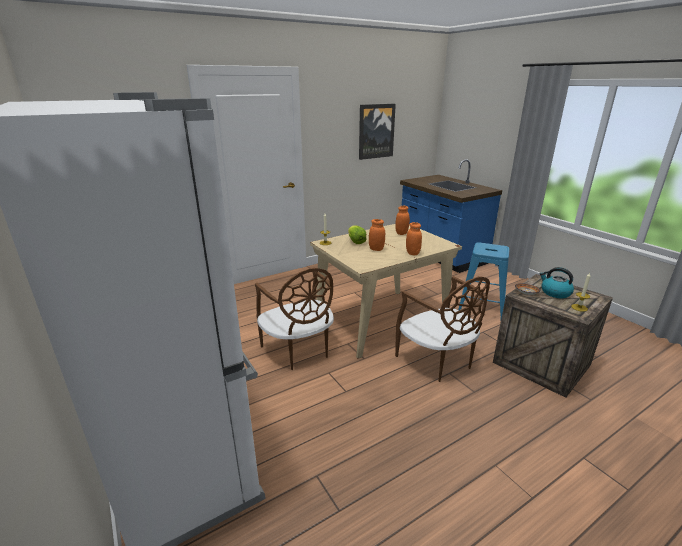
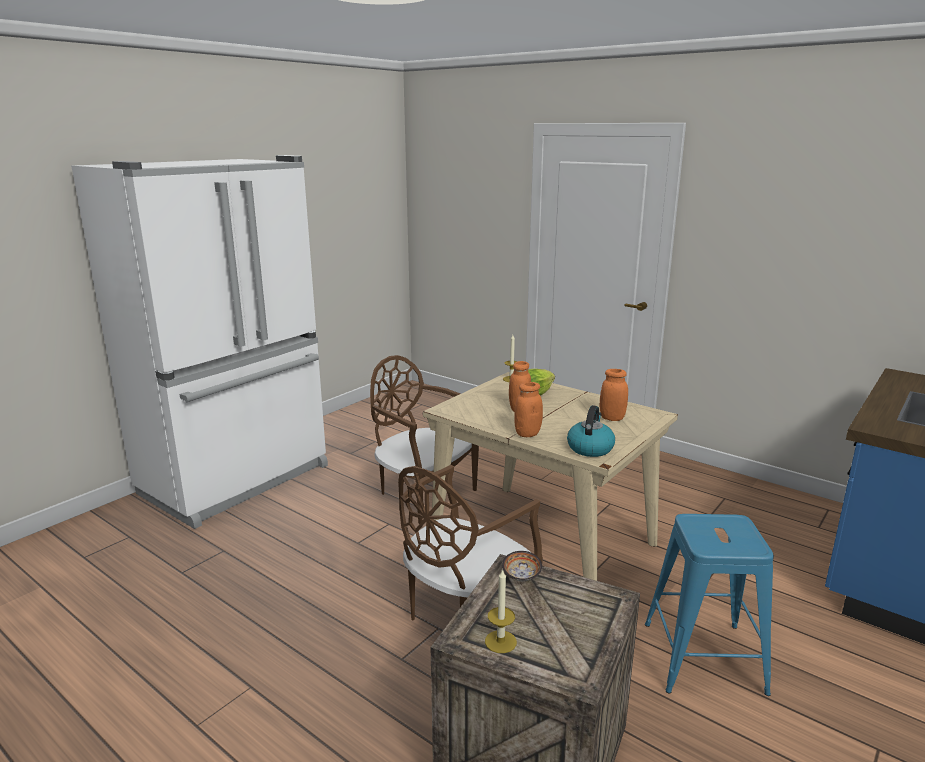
camera: 70 degrees right, 5 degrees down
brown chair [255,268,334,370] -> brown chair turned 90 degrees clockwise [370,355,479,524]
picture [359,104,396,160] -> none
kettle [540,267,574,298] -> kettle moved to [567,405,615,457]

